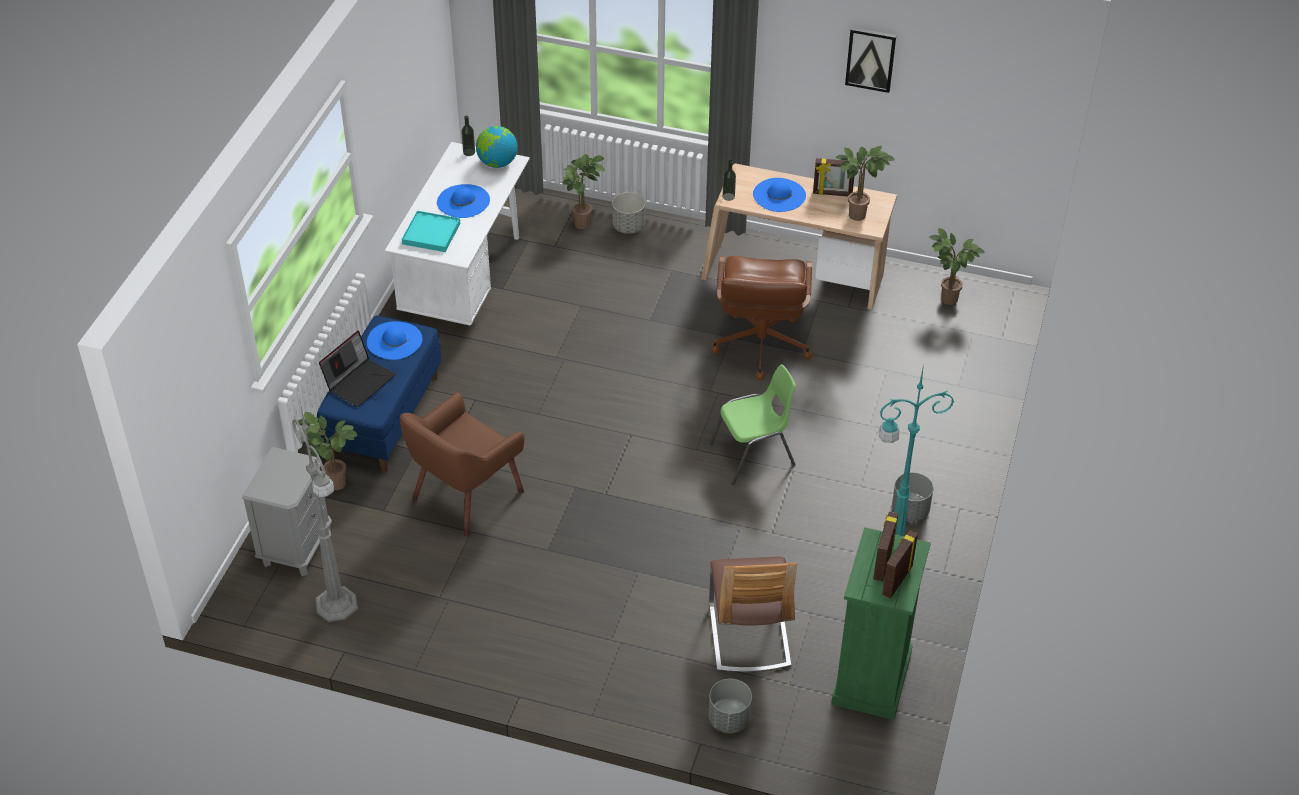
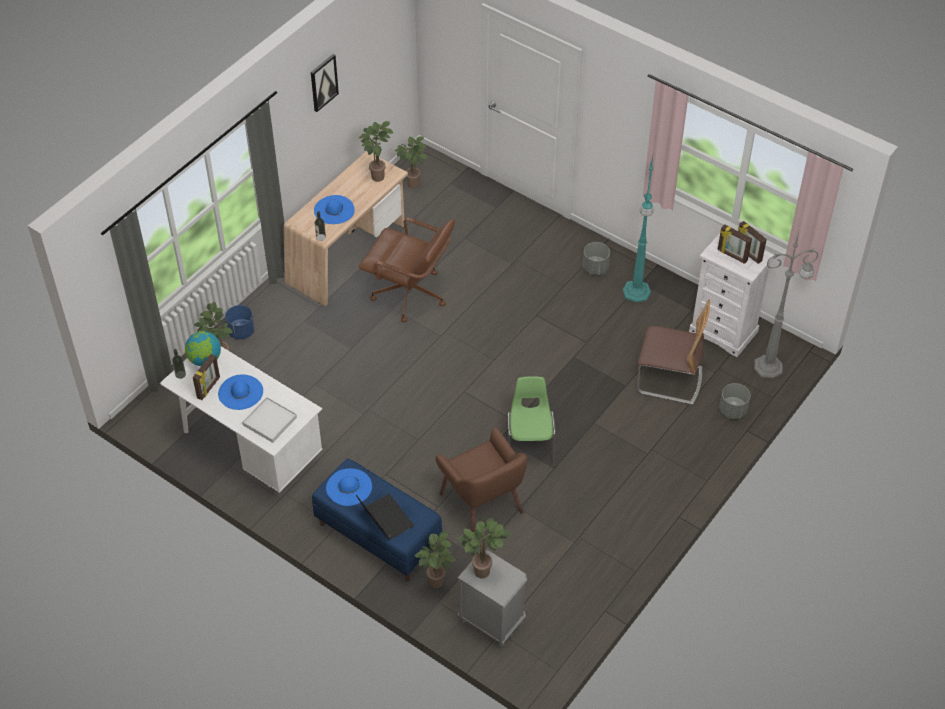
camera: 70 degrees left, 5 degrees up
grey floor lamp [292,407,358,622] -> grey floor lamp moved to [754,232,818,378]
turquoise tray [402,211,460,252] -> white tray [242,397,297,443]
grey planter [612,192,645,234] -> blue planter [225,305,255,340]
green chair [710,365,796,485] -> green chair moved to [507,376,556,467]
picture frame [813,158,856,196] -> picture frame moved to [193,354,220,400]
green dresser [831,527,931,720] -> white dresser [689,233,774,357]
none -> potted plant [457,518,511,579]

